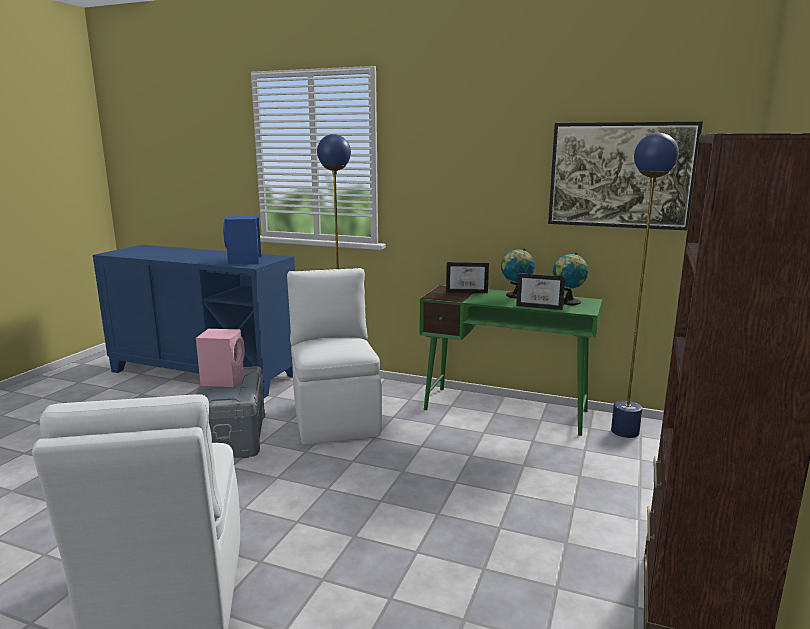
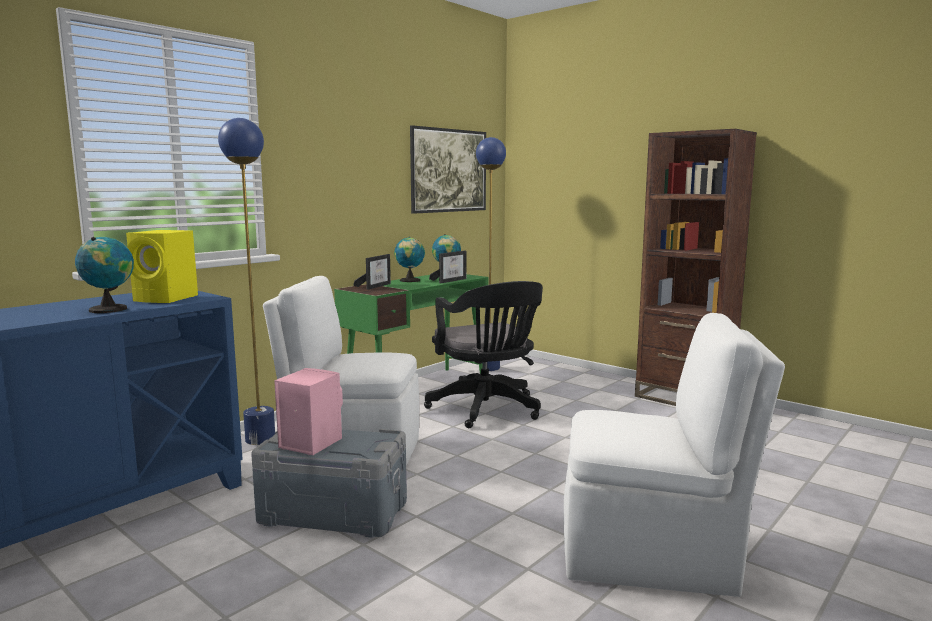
camera: 70 degrees left, 5 degrees down
blue speaker [223,216,261,264] -> yellow speaker [126,230,198,303]
none -> globe [75,237,134,313]
none -> black office chair [424,281,543,428]

